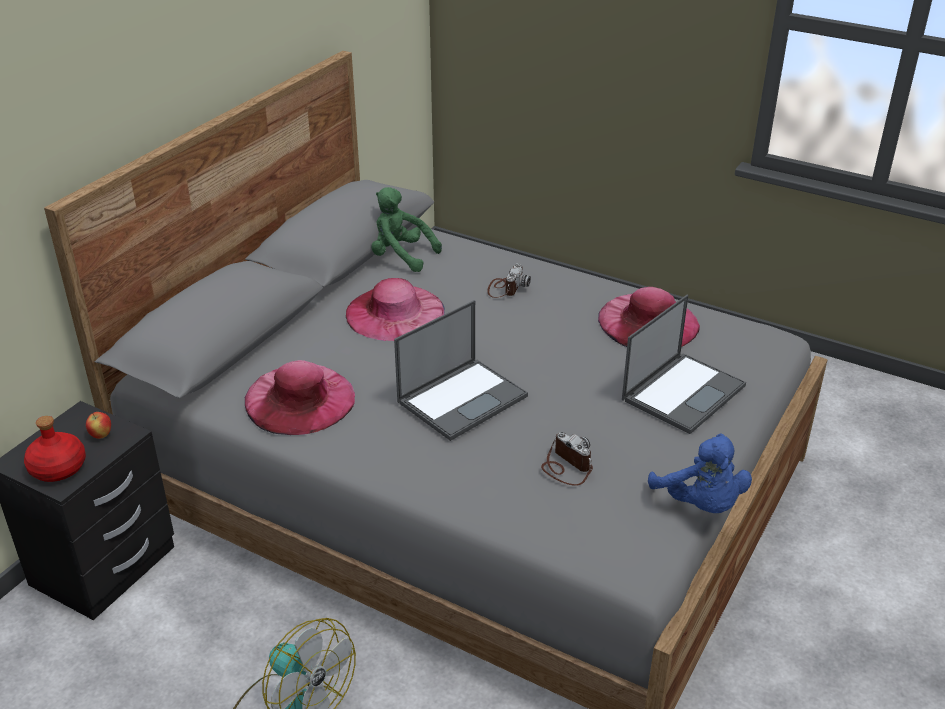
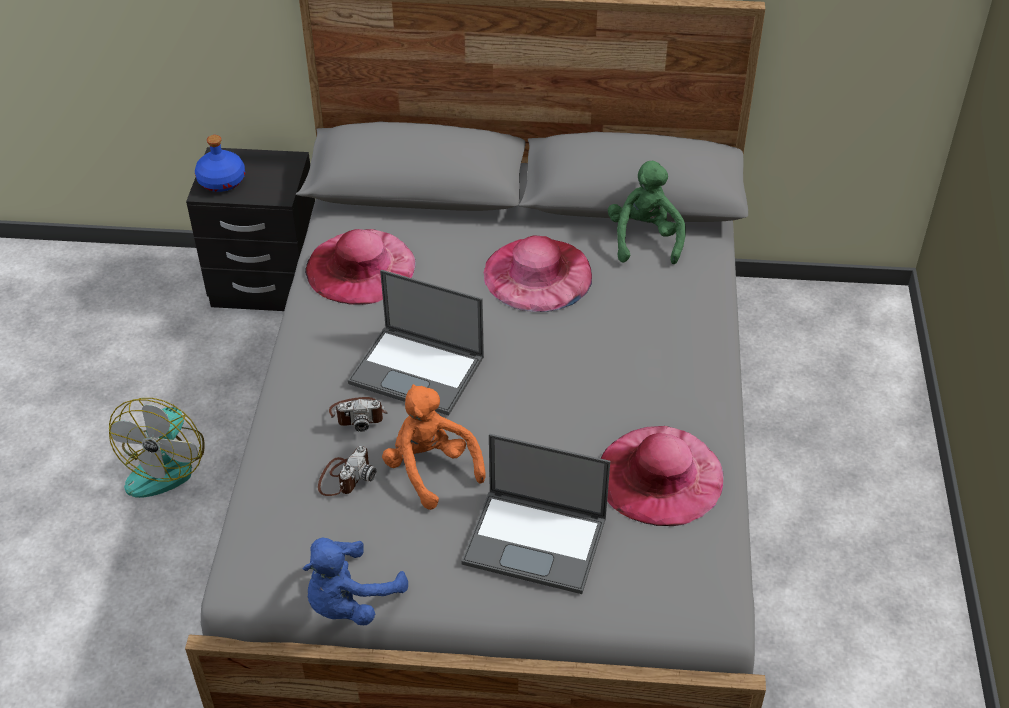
camera: 65 degrees right, 10 degrees up
red bottle [24,416,86,482] -> blue bottle [195,135,245,192]
apple [86,412,111,439] -> none
camera [487,263,531,298] -> camera moved to [329,397,388,432]
none -> orange plush toy [382,384,486,510]

